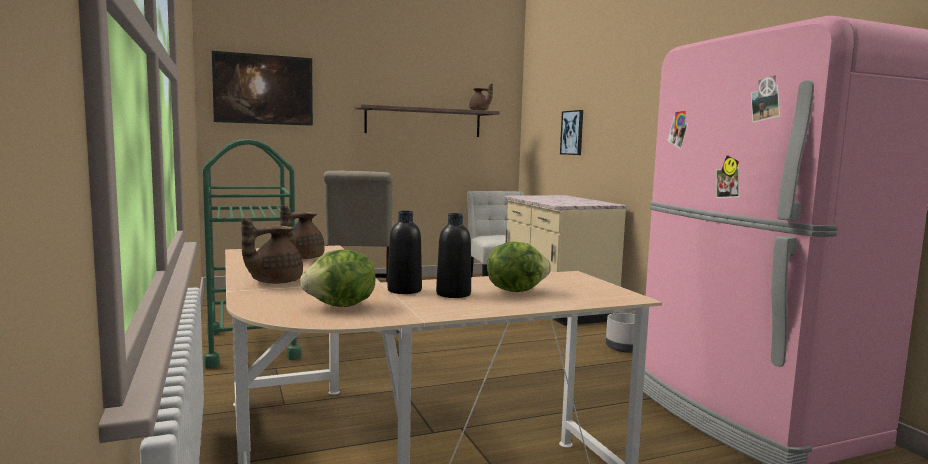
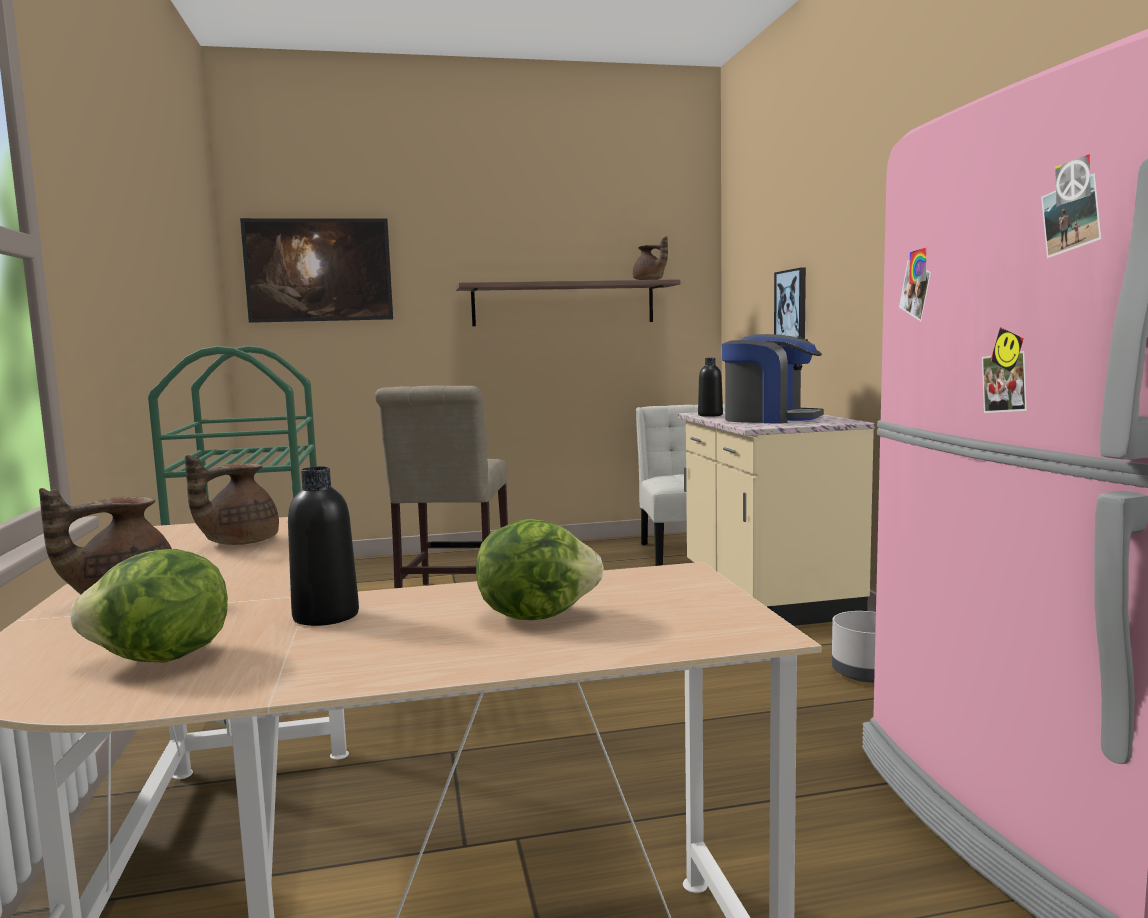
camera: 10 degrees right, 0 degrees up
black bottle [436,213,471,298] -> black bottle moved to [698,358,723,417]
none -> coffee machine [722,334,824,424]

